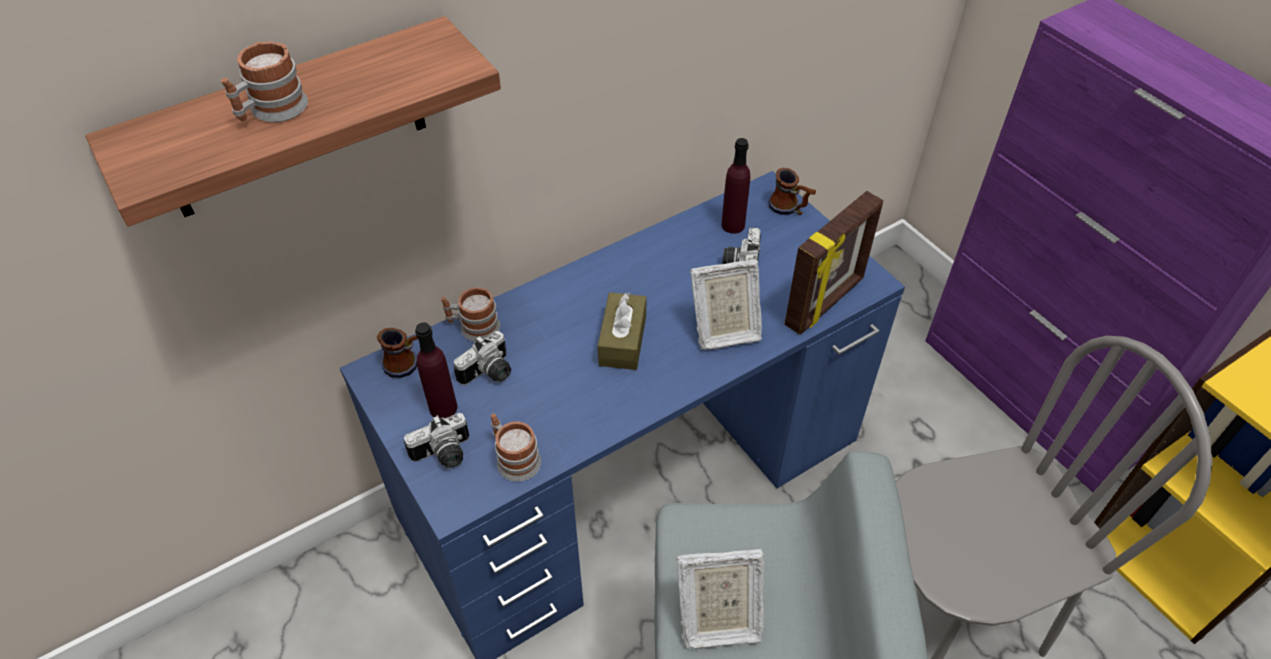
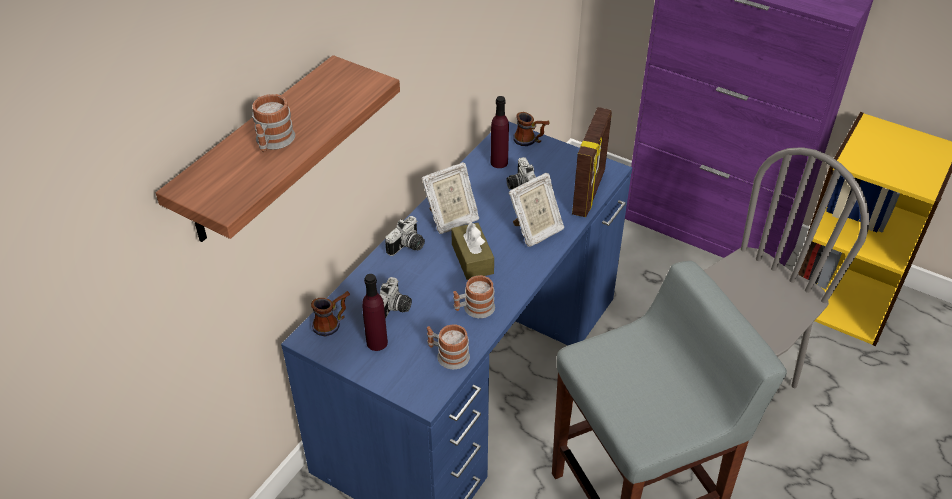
camera: 25 degrees left, 5 degrees down
camera [404,413,469,468] -> camera moved to [385,216,425,256]
mug [441,287,500,342] -> mug moved to [453,275,495,318]
picture frame [676,549,764,648] -> picture frame moved to [421,162,479,234]

